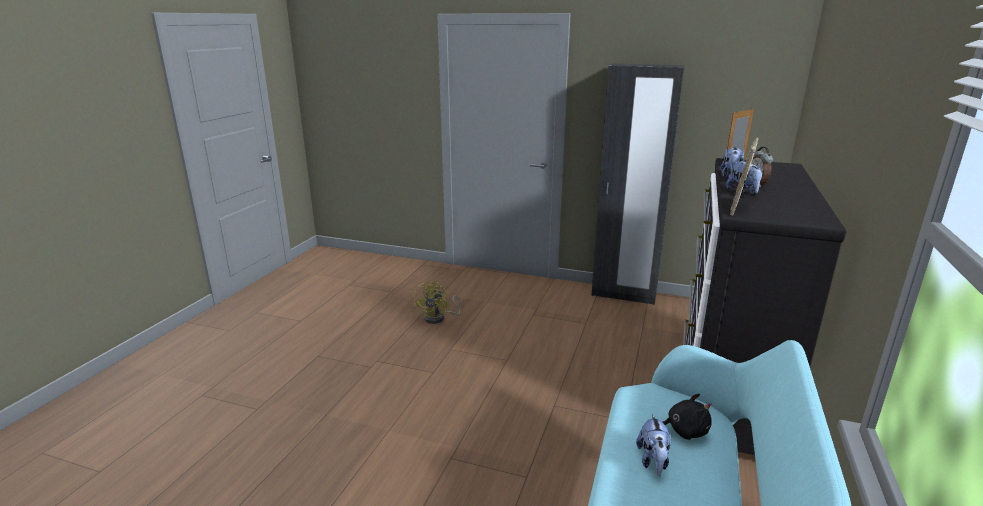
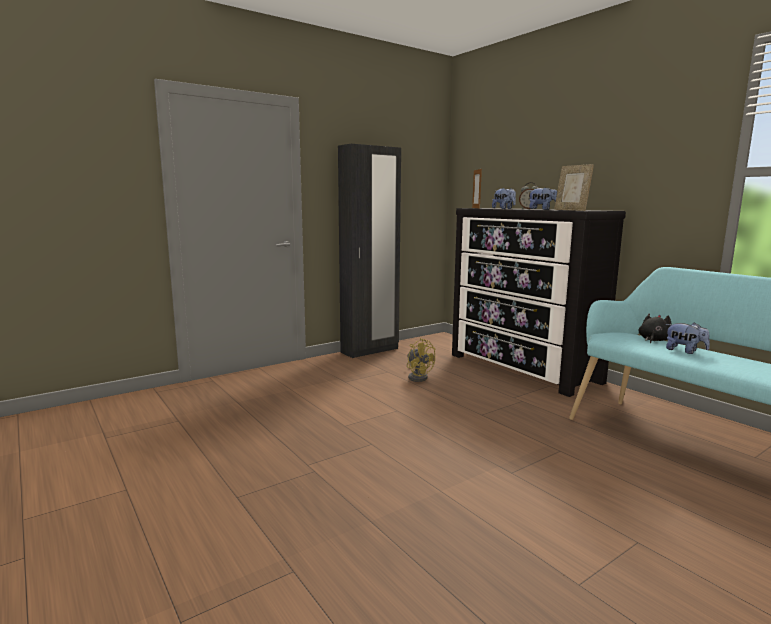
camera: 55 degrees left, 10 degrees down
yellow fan [414,280,463,324] -> yellow fan moved to [407,338,435,382]

